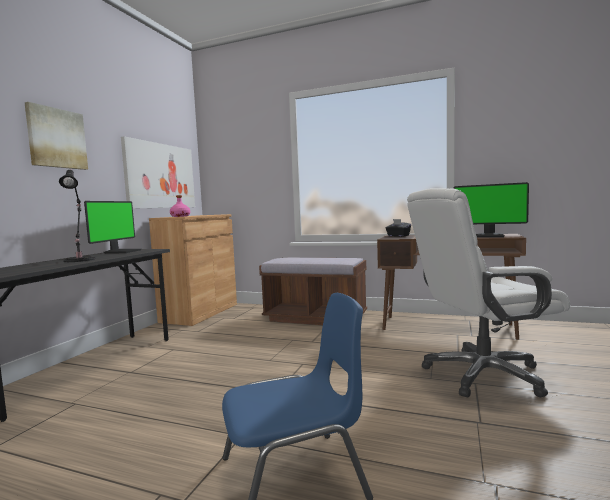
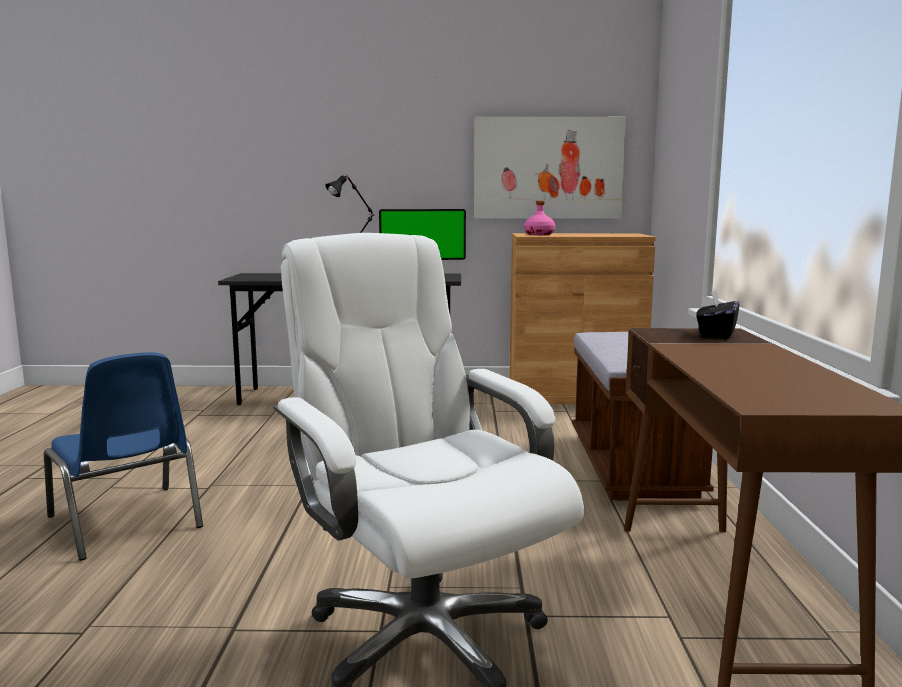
camera: 70 degrees right, 5 degrees up
picture [25,102,88,170] -> none
monitor [453,182,529,238] -> none

